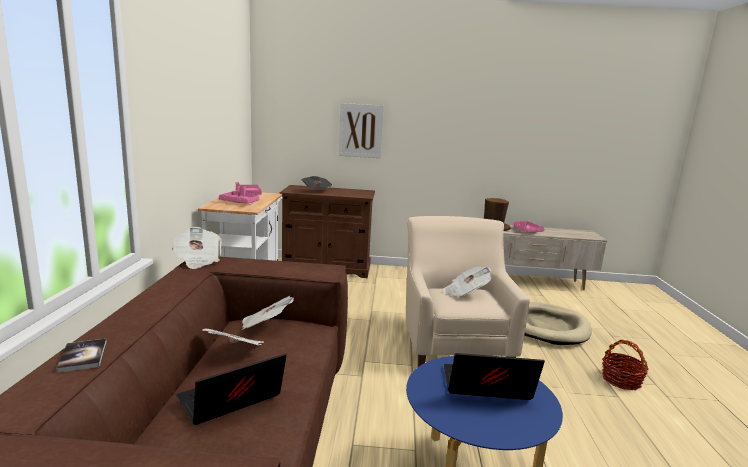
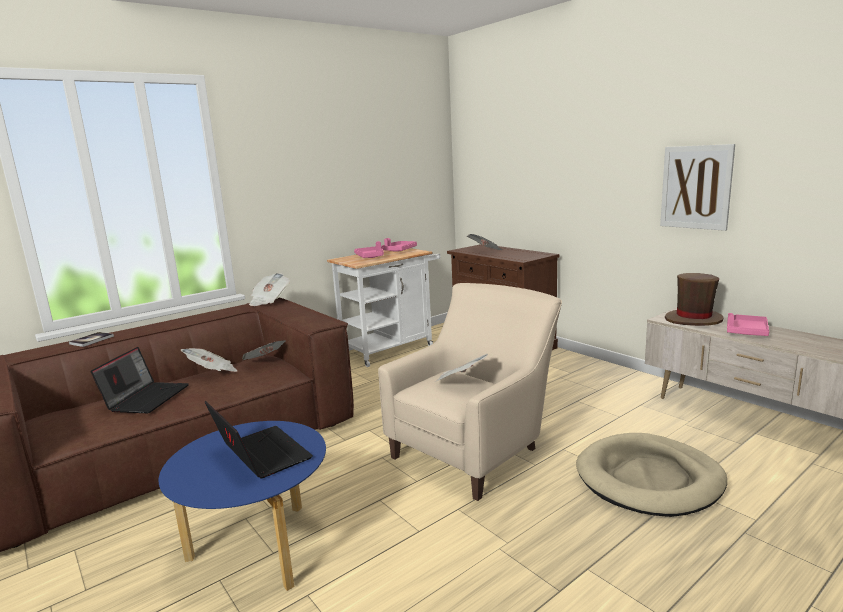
camera: 50 degrees right, 0 degrees up
laptop [176,353,287,425] -> laptop turned 90 degrees clockwise [90,347,189,413]
picture [339,103,384,158] -> picture moved to [660,144,735,231]
basket [602,339,649,390] -> none

